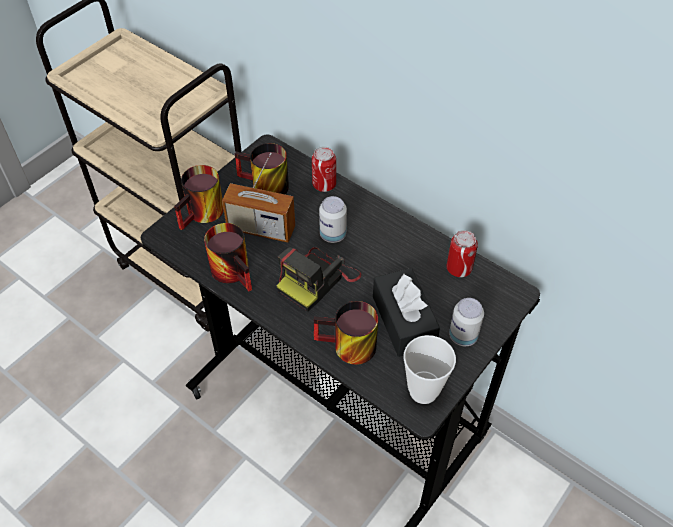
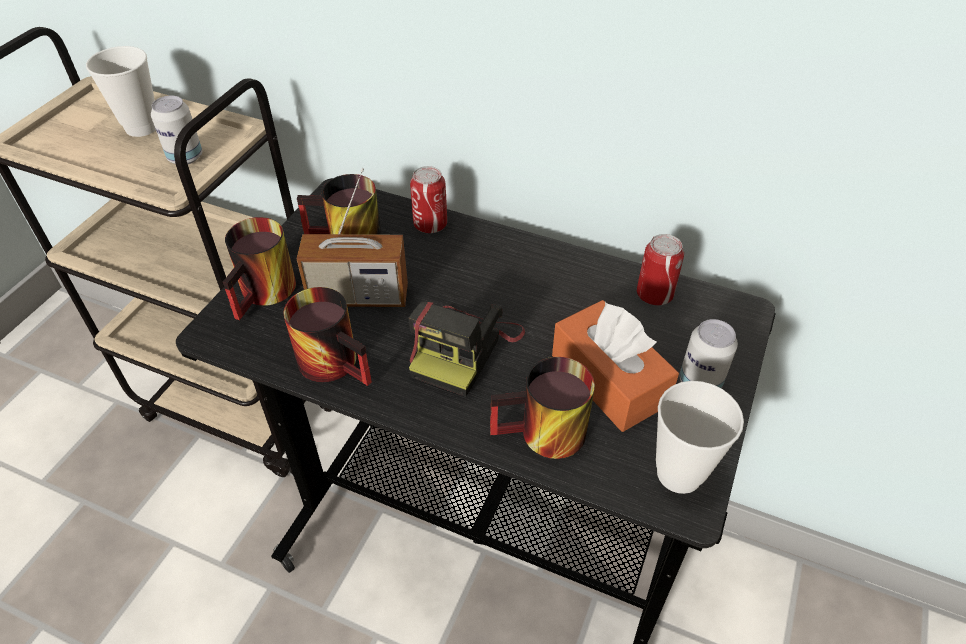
camera: 15 degrees left, 5 degrees down
can [319,196,347,243] -> can moved to [151,96,202,164]
black tissue box [373,268,440,357] -> orange tissue box [552,300,679,432]
none -> cup [86,46,156,137]

